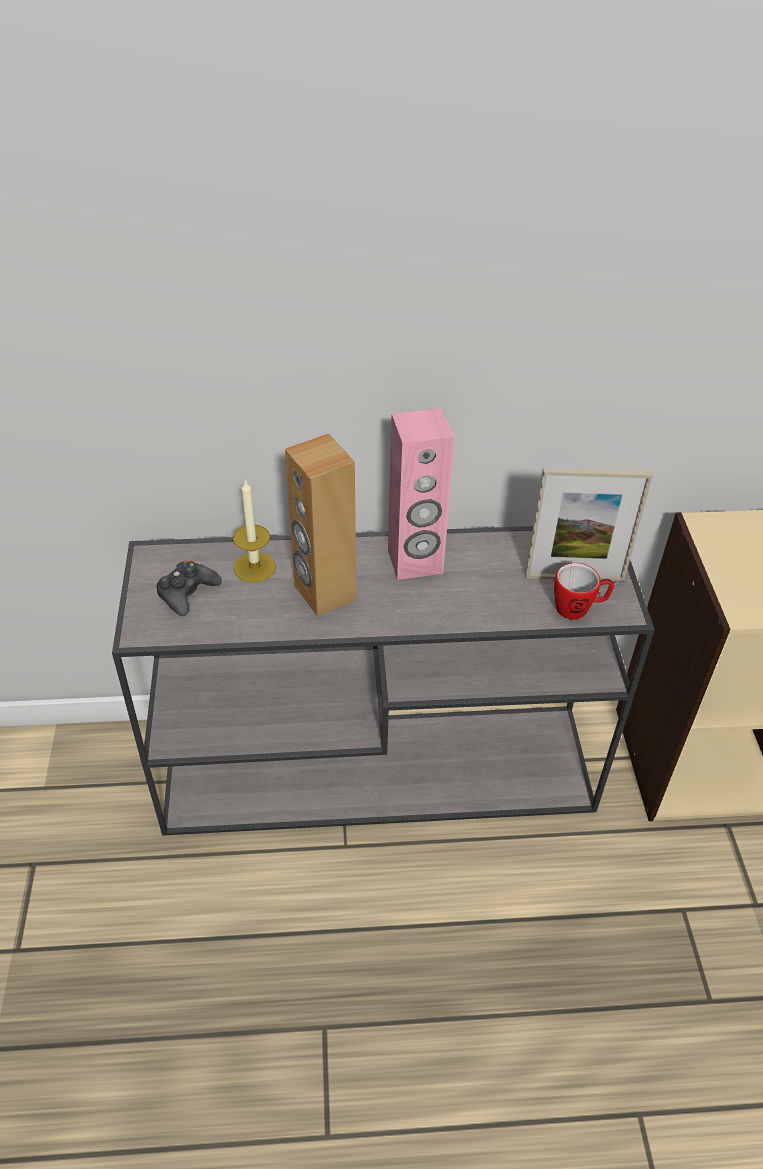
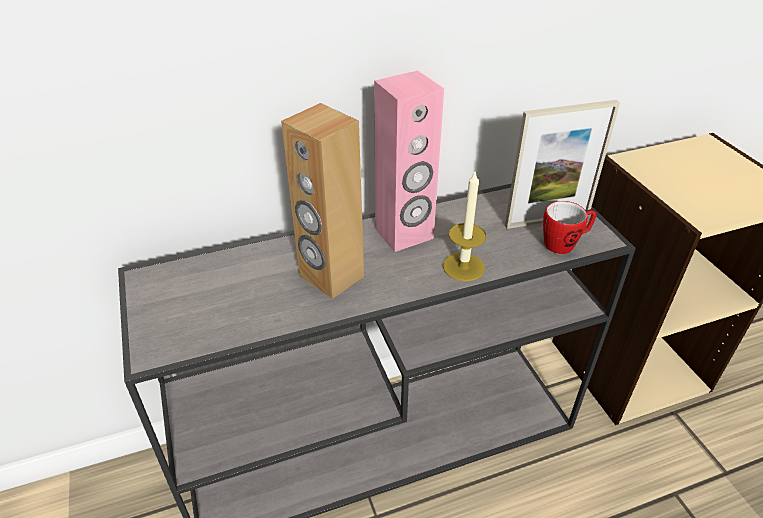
camera: 15 degrees left, 5 degrees down
black game controller [156,561,222,616] -> none
candle [233,480,276,583] -> candle moved to [443,172,486,281]

